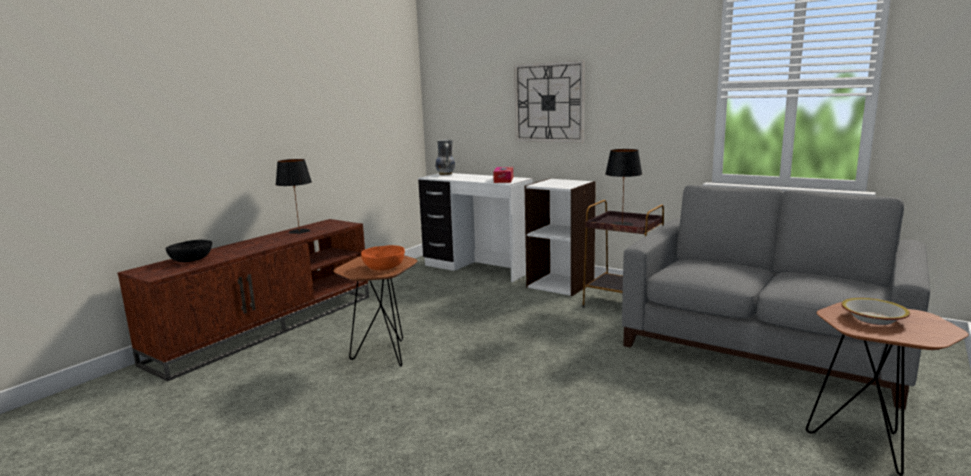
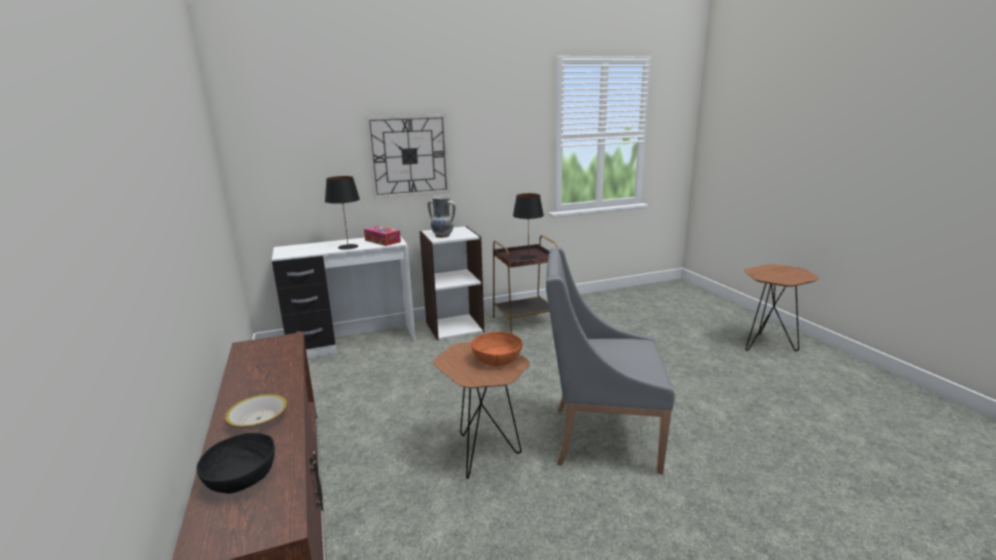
camera: 55 degrees left, 5 degrees up
black table lamp [275,159,312,234] -> black table lamp moved to [325,176,360,250]
vase [436,139,455,175] -> vase moved to [428,196,455,238]
grey sofa [622,185,930,410] -> none
bowl [841,298,910,325] -> bowl moved to [225,394,287,429]
none -> grey armchair [546,247,675,474]

